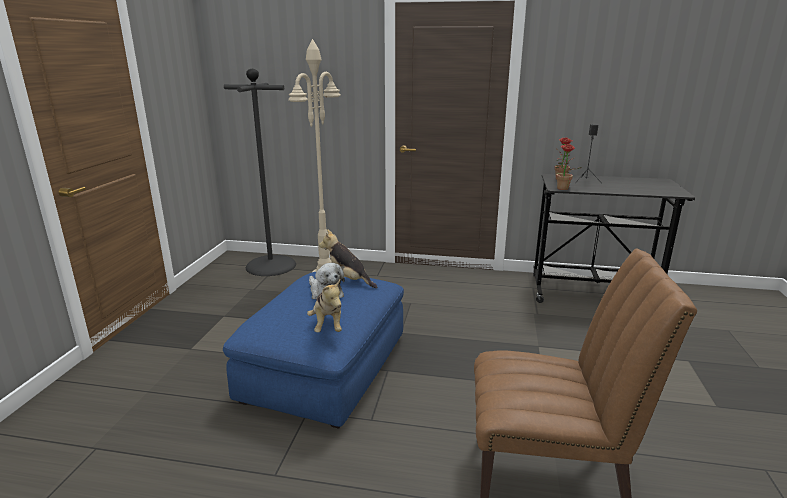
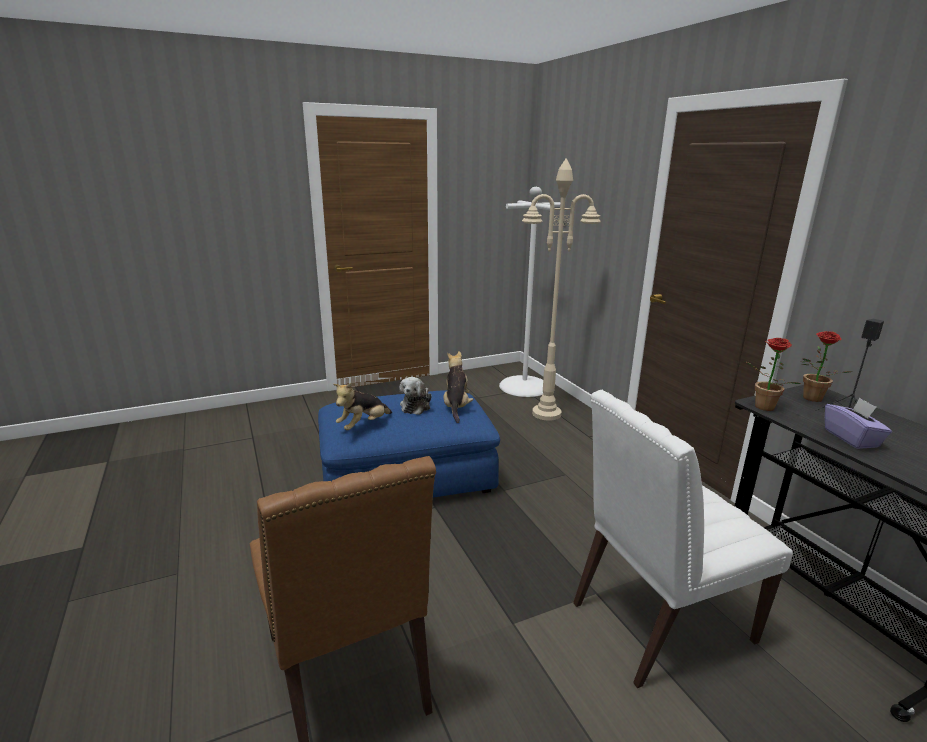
camera: 55 degrees right, 0 degrees up
black clothes rack [224,69,296,276] -> white clothes rack [499,187,560,397]
none -> white chair [573,390,793,688]
none -> purple tissue box [825,398,892,449]

